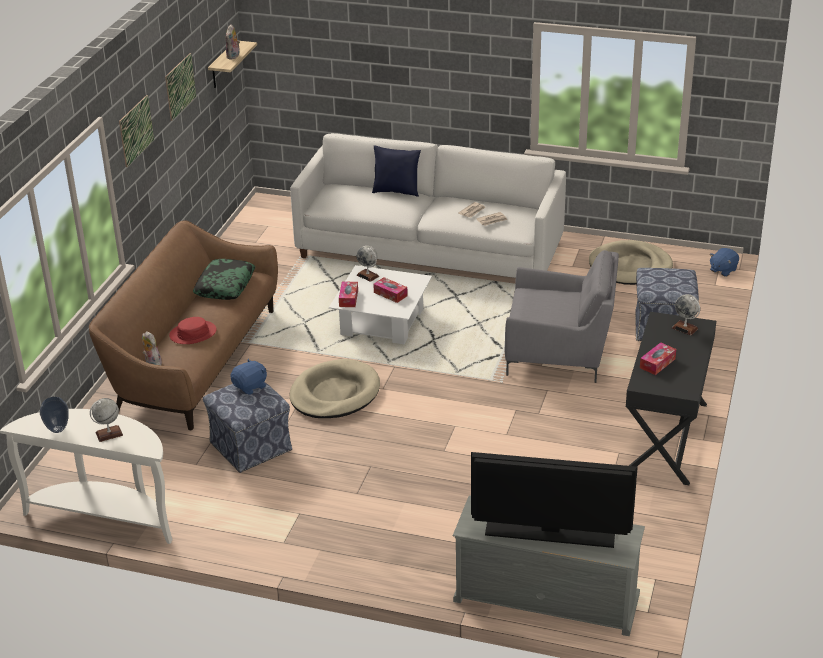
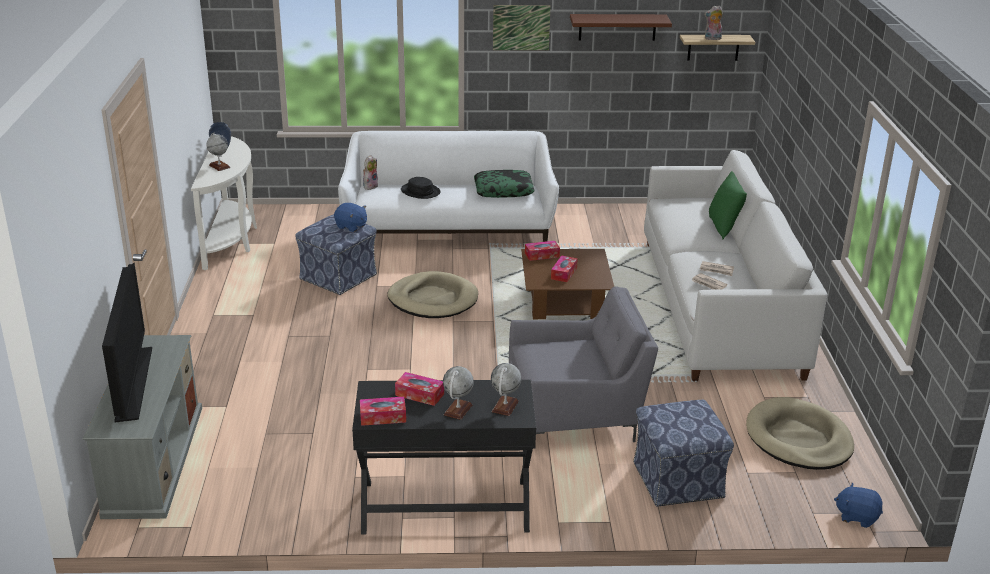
camera: 70 degrees right, 5 degrees down
brown sofa [89,220,278,430] -> white sofa [338,131,559,242]
picture [165,53,196,121] -> brown shelf [570,14,672,41]
red hat [169,317,216,344] -> black hat [401,177,441,199]
white coffee table [329,265,432,344] -> brown coffee table [521,249,614,319]
globe [357,246,379,282] -> globe moved to [443,366,474,420]
blue pillow [372,145,421,197] -> green pillow [709,171,747,240]
grey armchair [505,250,619,383] -> grey armchair turned 90 degrees counterclockwise [509,286,658,442]
none -> tissue box [360,397,406,426]

